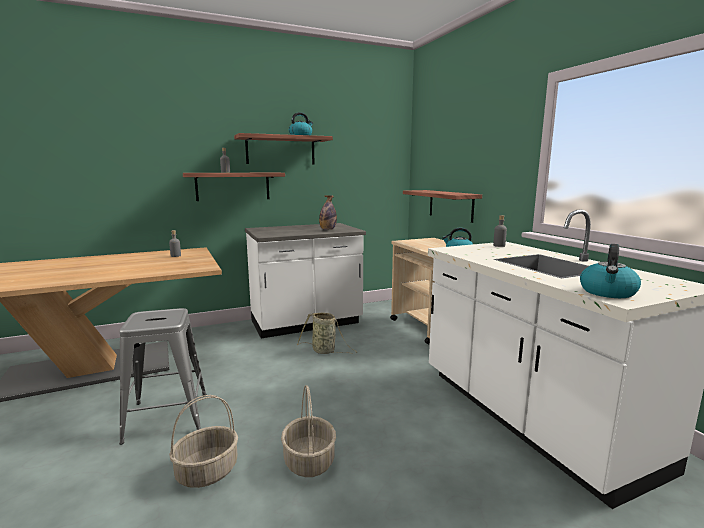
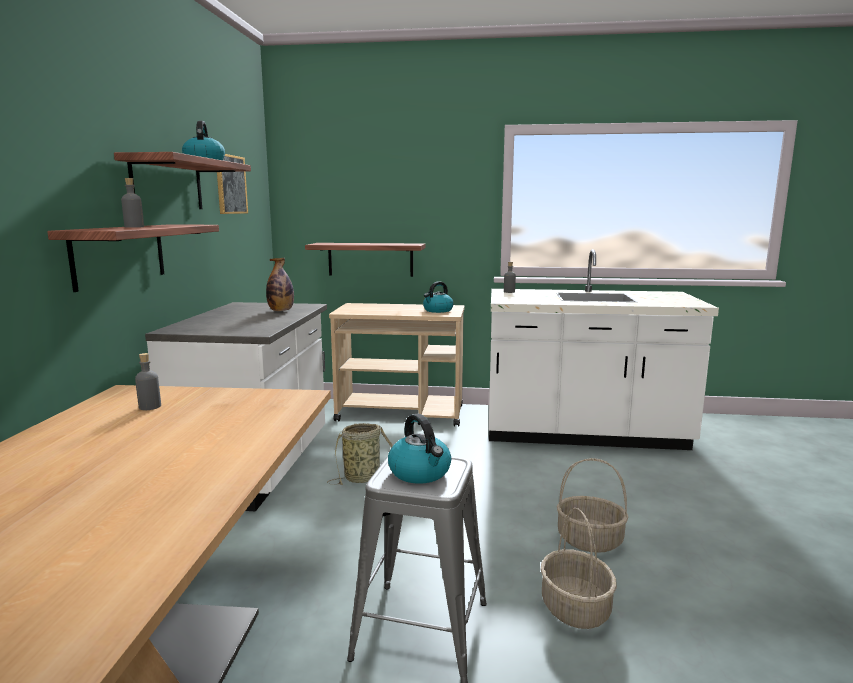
camera: 60 degrees left, 0 degrees up
kettle [580,244,641,298] -> kettle moved to [388,413,451,484]
none -> picture [217,154,248,214]

